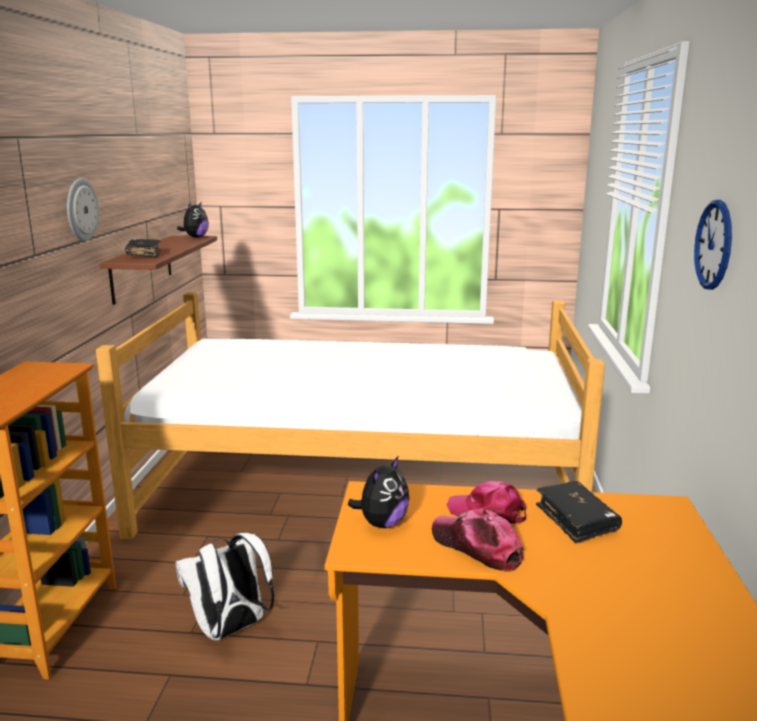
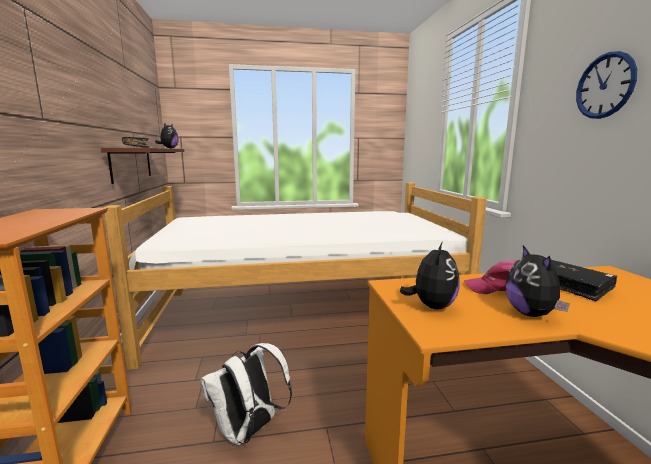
camera: 15 degrees left, 5 degrees down
wall clock [67,178,99,241] -> none
cap [432,509,524,572] -> plush toy [506,245,570,317]

